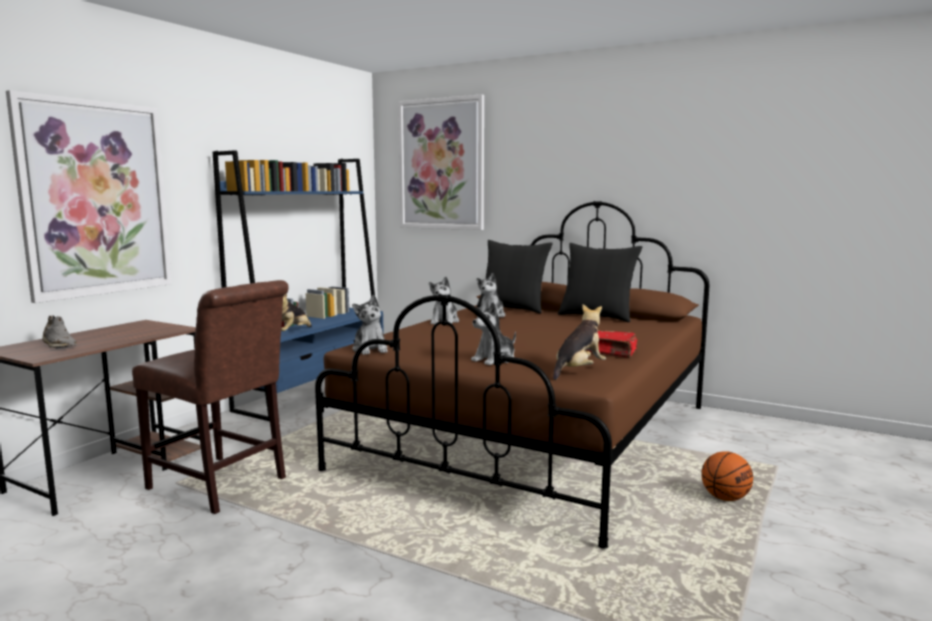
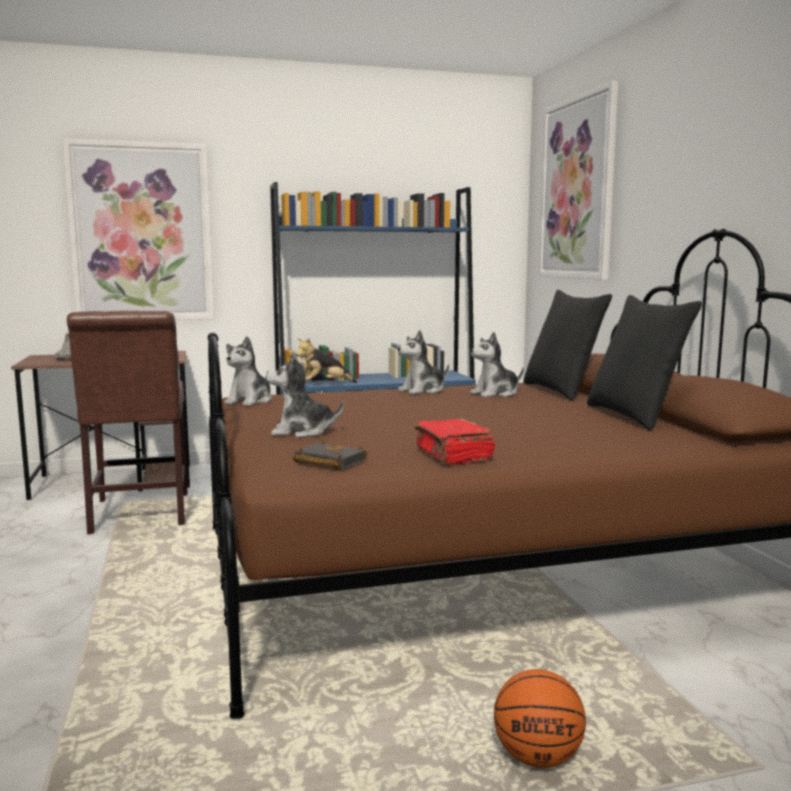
camera: 45 degrees right, 0 degrees up
plush toy [553,304,606,380] -> black book [292,440,367,470]

